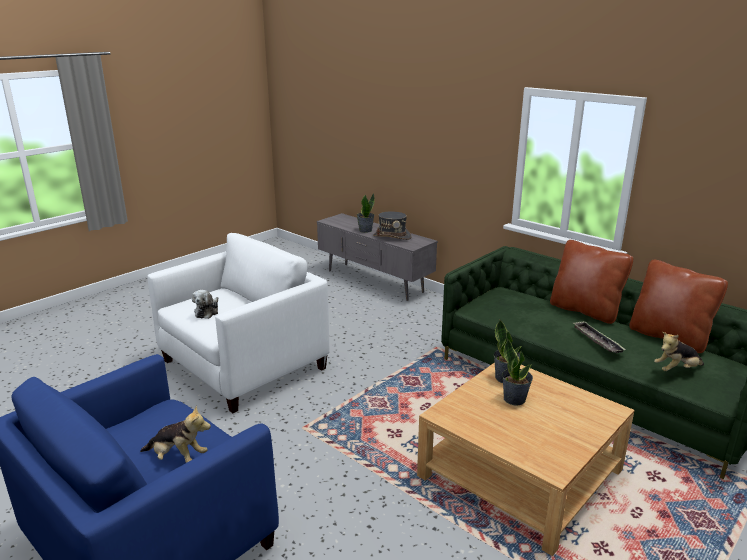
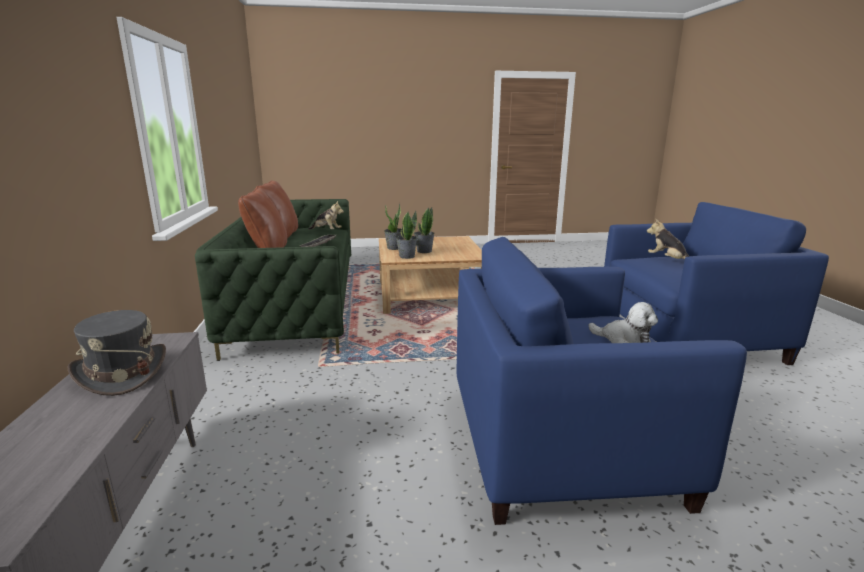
camera: 140 degrees left, 5 degrees down
white armchair [147,233,330,413] -> blue armchair [457,237,747,525]
plush toy [192,290,218,319] -> plush toy turned 75 degrees clockwise [588,302,658,343]
potted plant [357,193,375,233] -> potted plant moved to [384,203,401,250]

